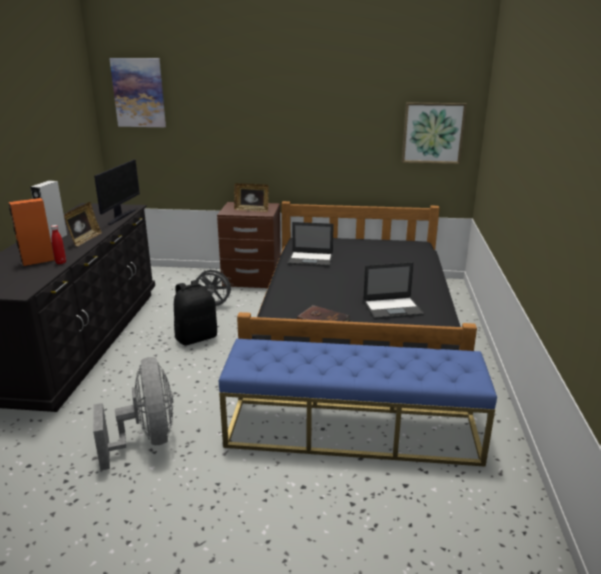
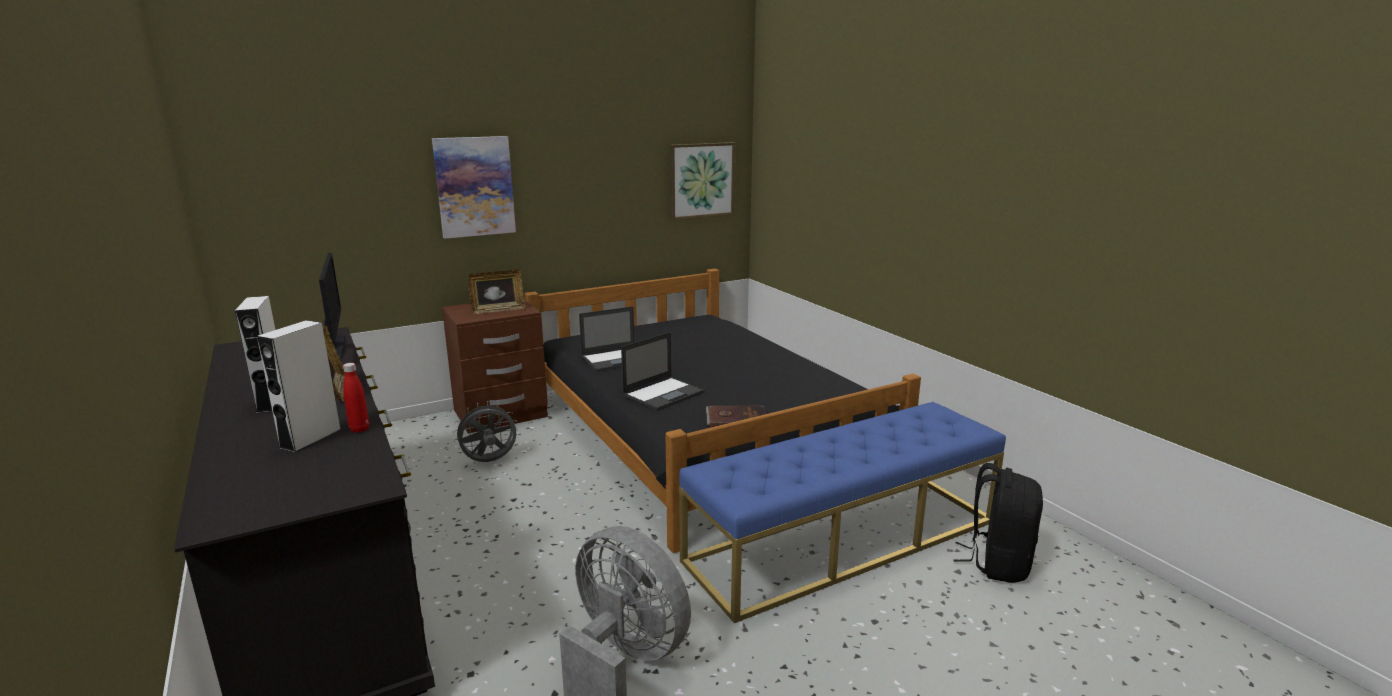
camera: 35 degrees left, 5 degrees down
orange speaker [9,198,55,267] -> white speaker [257,320,342,453]
picture [109,58,166,127] -> picture moved to [432,136,516,239]
black backpack [174,280,217,345] -> black backpack moved to [953,463,1043,583]
laptop [363,262,424,320] -> laptop moved to [621,332,705,411]

